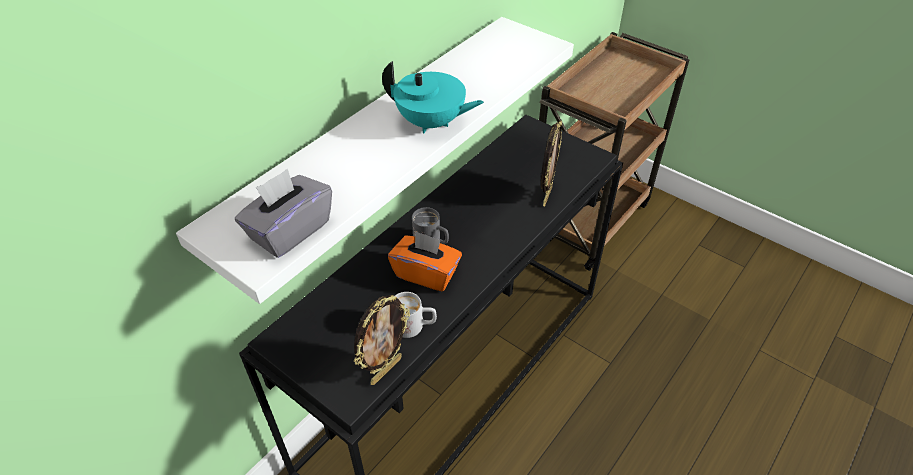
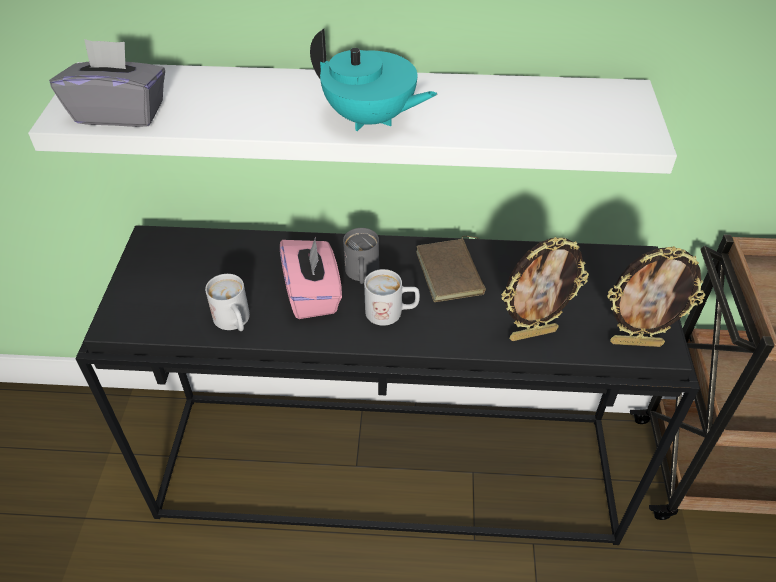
camera: 55 degrees right, 0 degrees up
picture frame [354,295,410,385] -> picture frame moved to [607,246,705,347]
turquoise teapot [382,61,484,133] -> turquoise teapot turned 45 degrees counterclockwise [310,29,438,131]
orange tissue box [388,231,462,291] -> pink tissue box [280,236,342,319]
none -> white mug [364,269,420,326]
none -> brown book [416,236,486,302]

